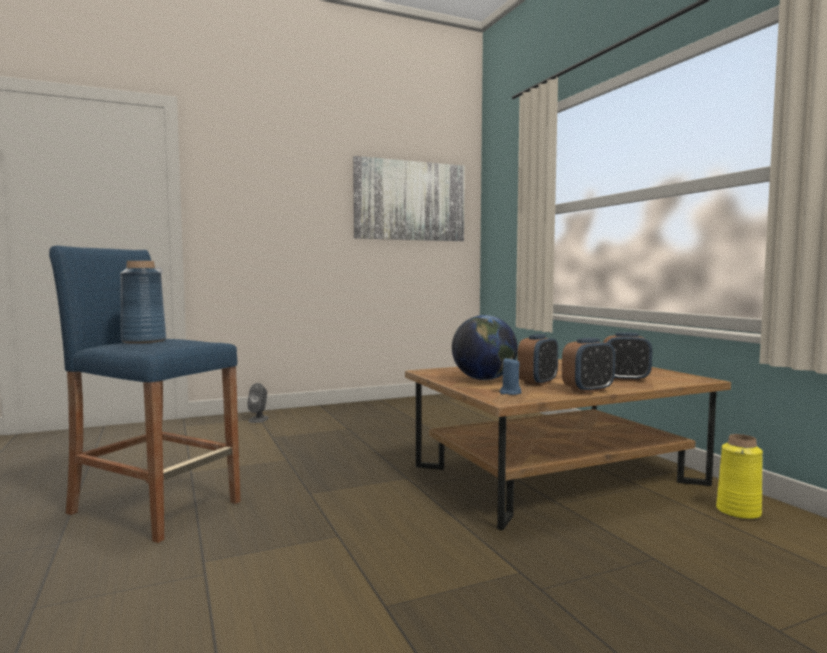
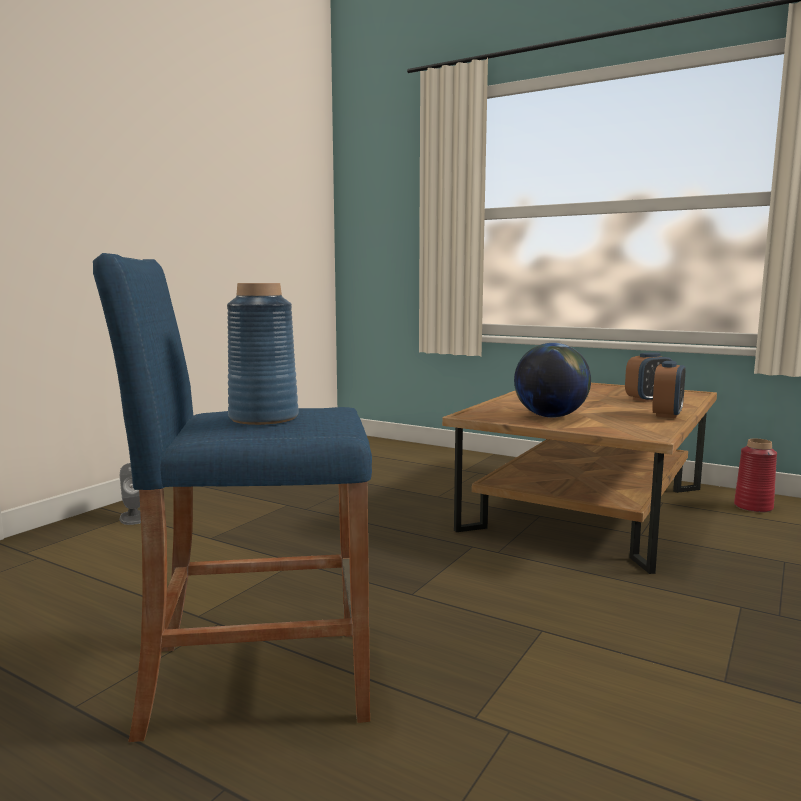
camera: 35 degrees left, 5 degrees up
picture [353,156,465,241] -> none
blue candle [499,357,522,395] -> none
alarm clock [517,334,558,386] -> none
yellow vase [716,434,763,520] -> red vase [734,439,777,513]

